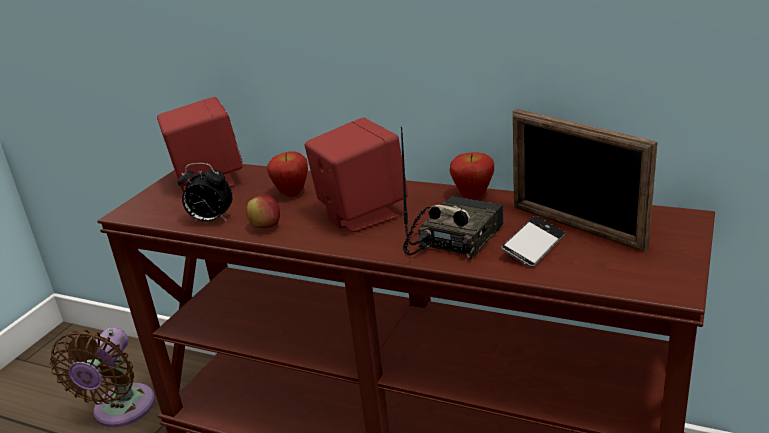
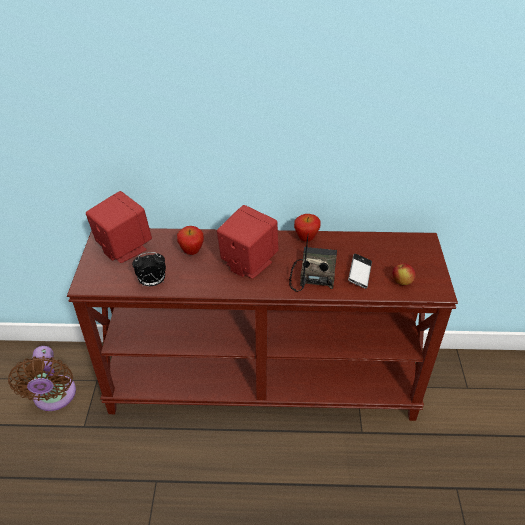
camera: 25 degrees left, 15 degrees up
apple [246,195,280,228] -> apple moved to [393,263,416,285]
picture frame [513,109,658,252] -> none

